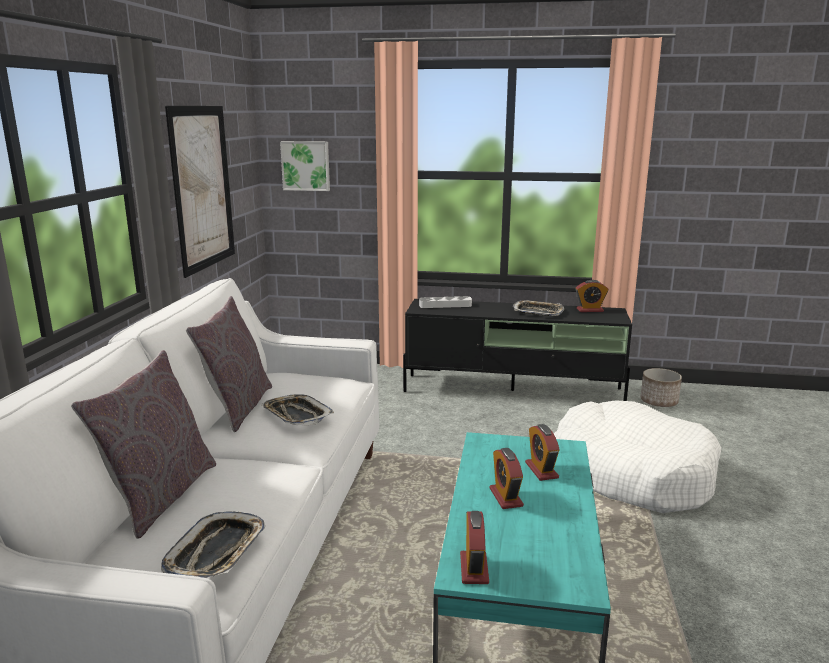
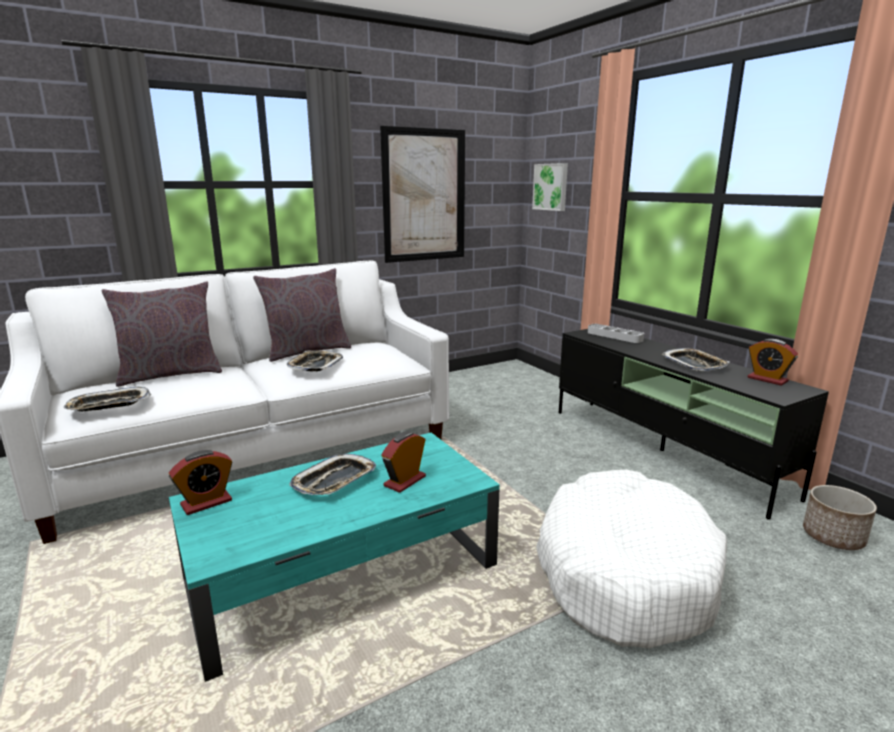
camera: 50 degrees right, 0 degrees up
alarm clock [489,448,524,509] -> tray [289,453,376,495]

